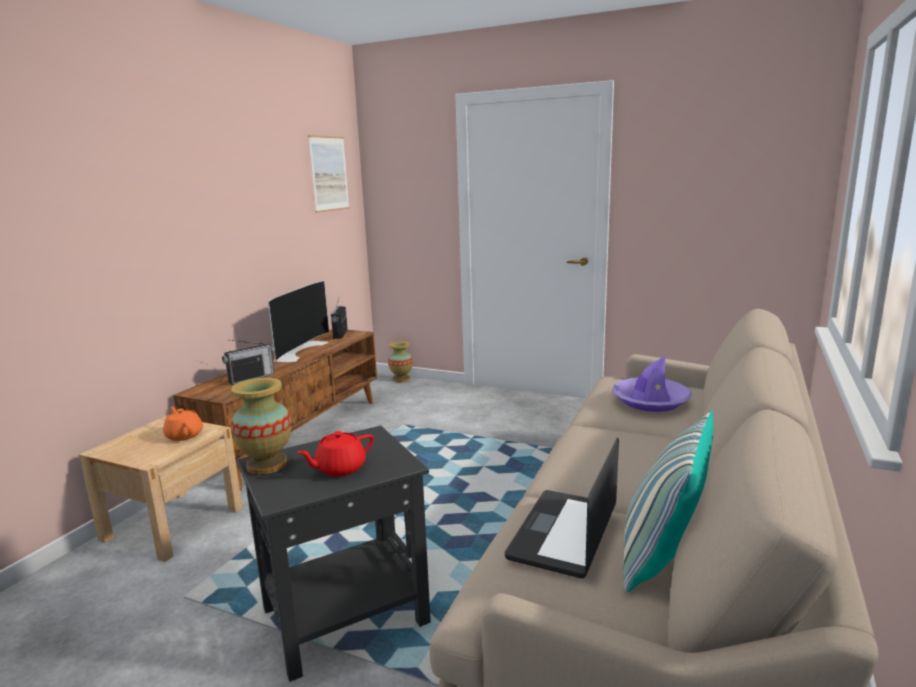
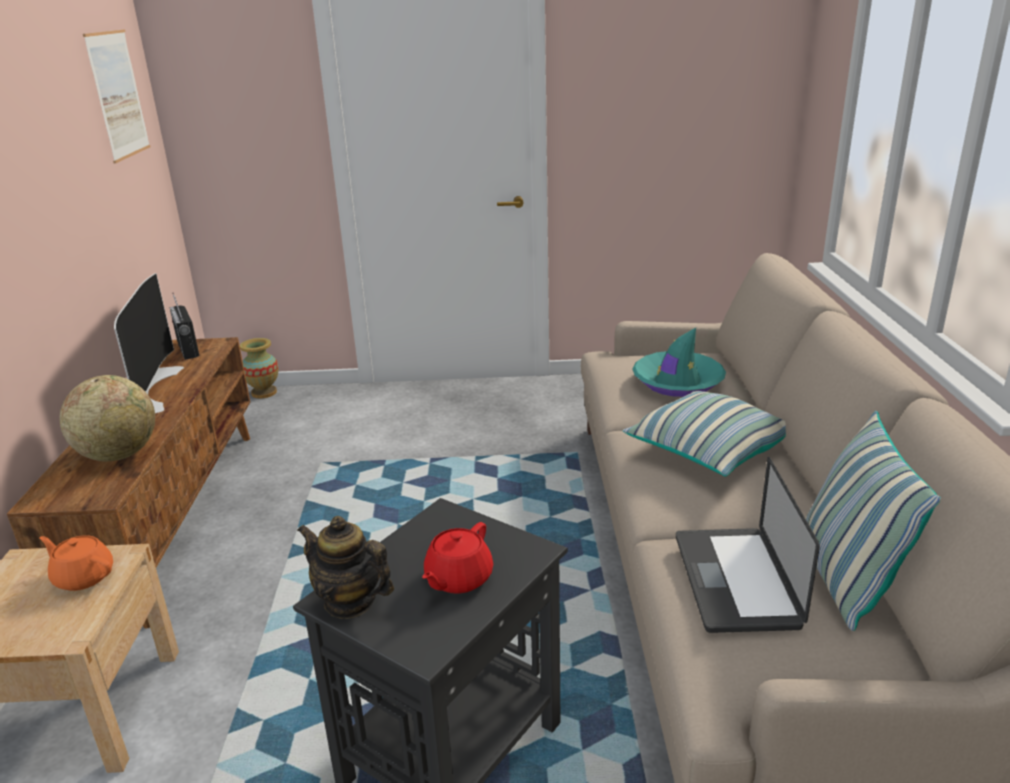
camera: 25 degrees left, 10 degrees up
radio [222,339,275,385] -> globe [60,375,155,461]
vase [231,378,291,474] -> teapot [297,516,394,619]
purple hat [612,356,692,412] -> turquoise hat [632,328,726,397]
none -> pillow [622,391,786,477]

